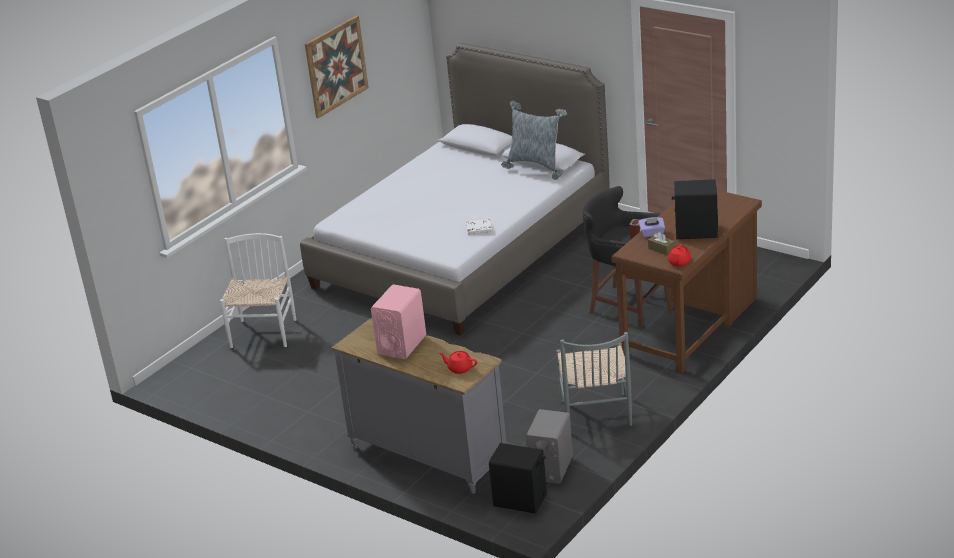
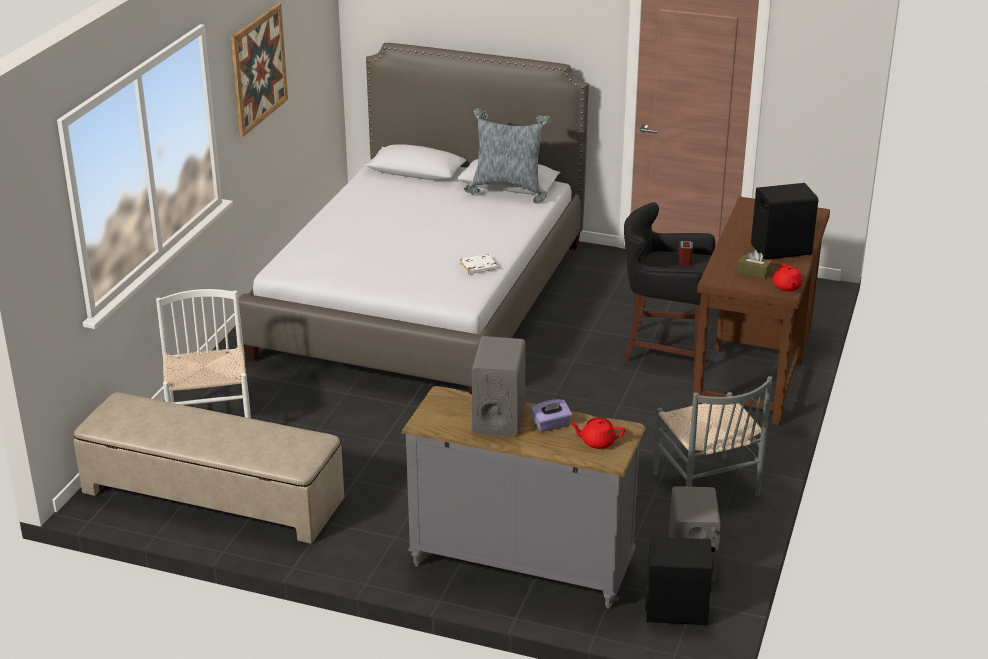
camera: 20 degrees left, 0 degrees up
pink speaker [371,284,426,359] -> grey speaker [472,336,526,437]
purple tissue box [638,217,665,237] -> purple tissue box moved to [530,399,572,432]
none -> beige bench [74,392,344,544]

